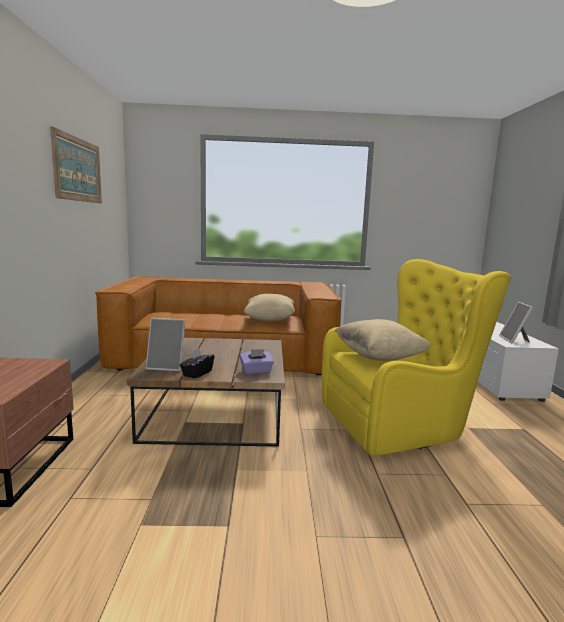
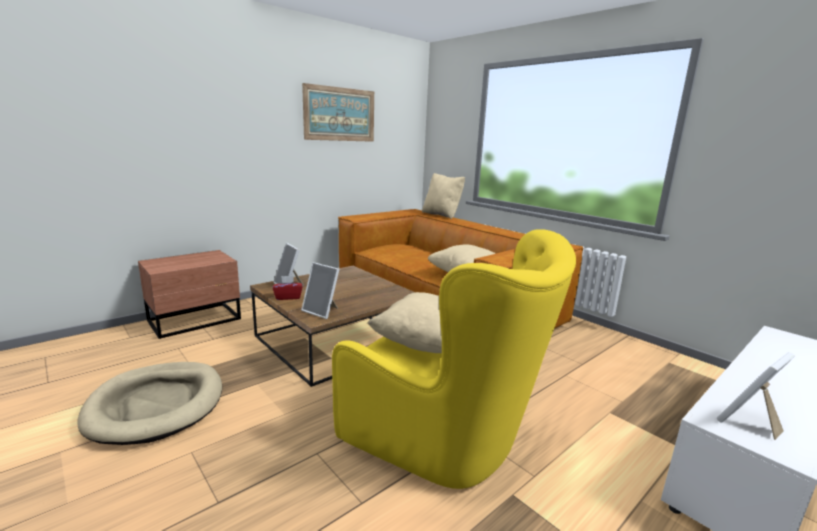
camera: 50 degrees right, 5 degrees up
black tissue box [180,348,215,379] -> red tissue box [273,276,302,300]
purple tissue box [240,349,274,374] -> picture frame [301,262,339,319]
none -> beige dog bed [77,362,222,445]
none -> beige pillow [422,173,465,219]

